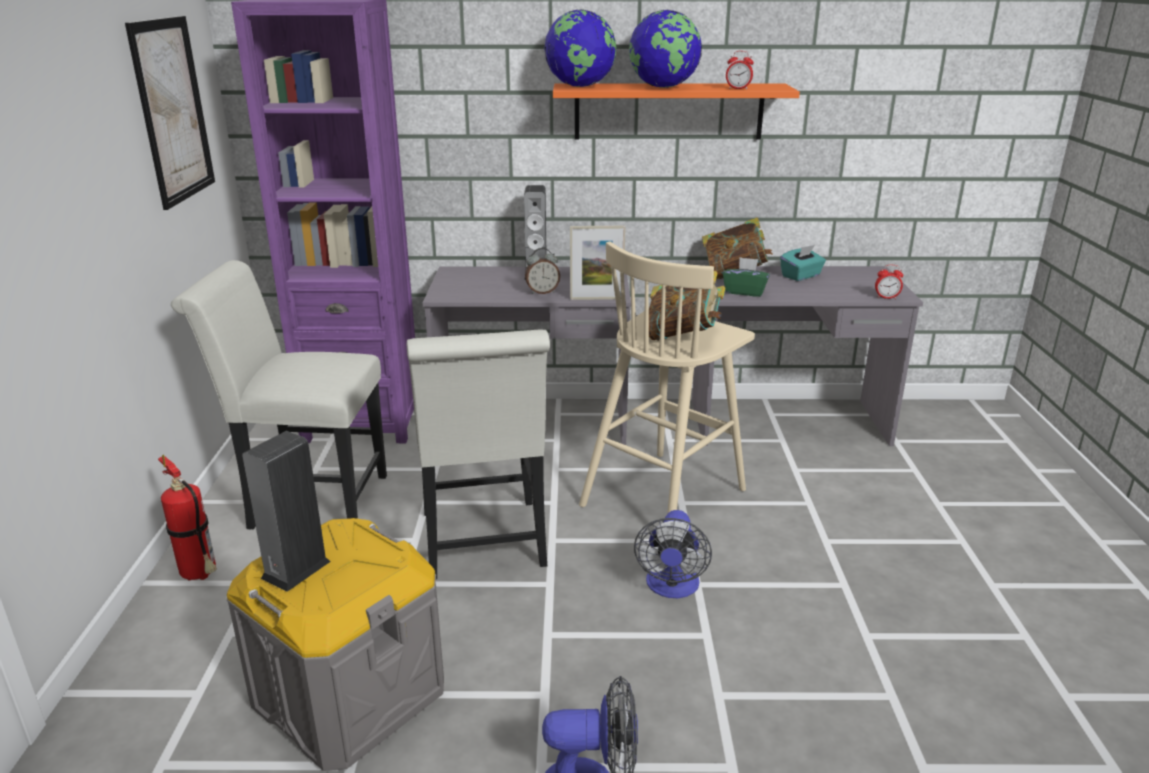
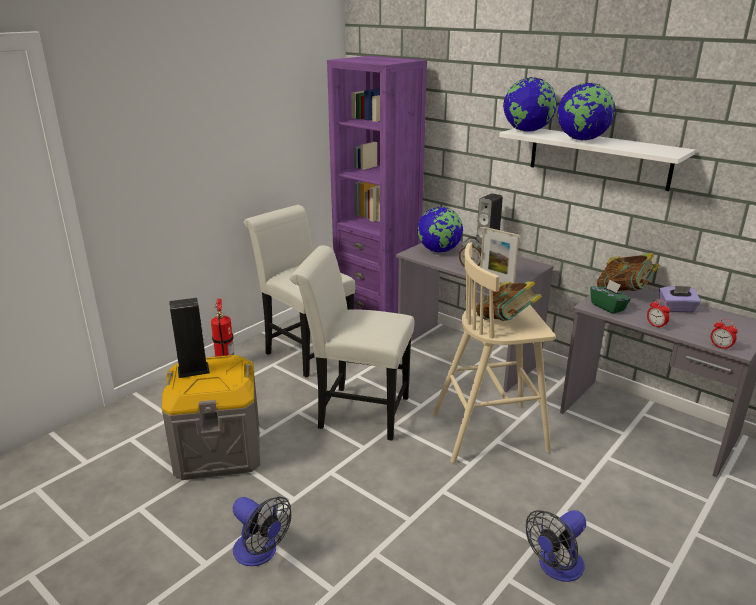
camera: 40 degrees right, 0 degrees up
picture [125,16,215,210] -> none
white chair [407,329,550,579] -> white chair turned 75 degrees clockwise [290,245,414,440]
orange shelf [553,83,800,140] -> white shelf [499,128,696,191]
fan [634,510,712,598] -> fan moved to [526,510,586,582]
alarm clock [726,51,754,90] -> alarm clock moved to [647,299,670,329]
turquoise tissue box [780,245,826,281] -> purple tissue box [659,286,701,313]
none -> globe [418,207,463,252]

